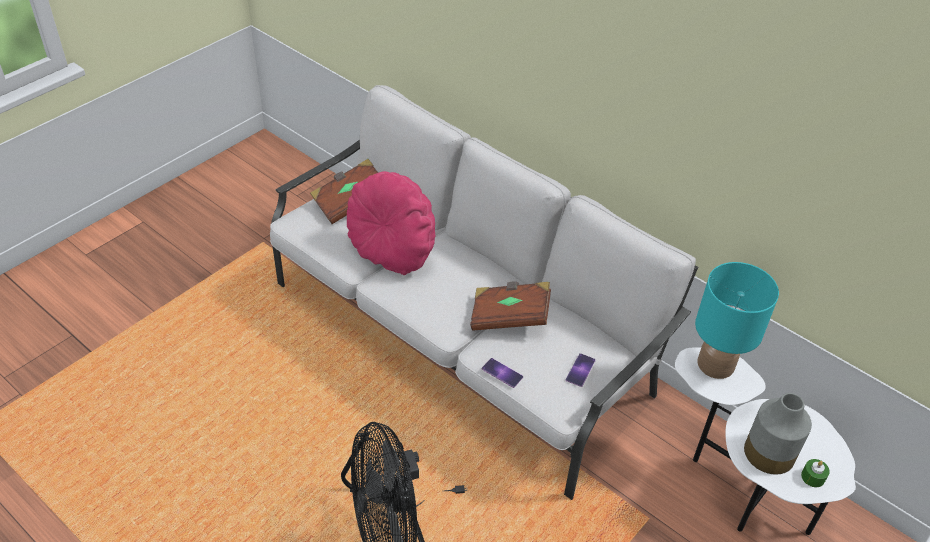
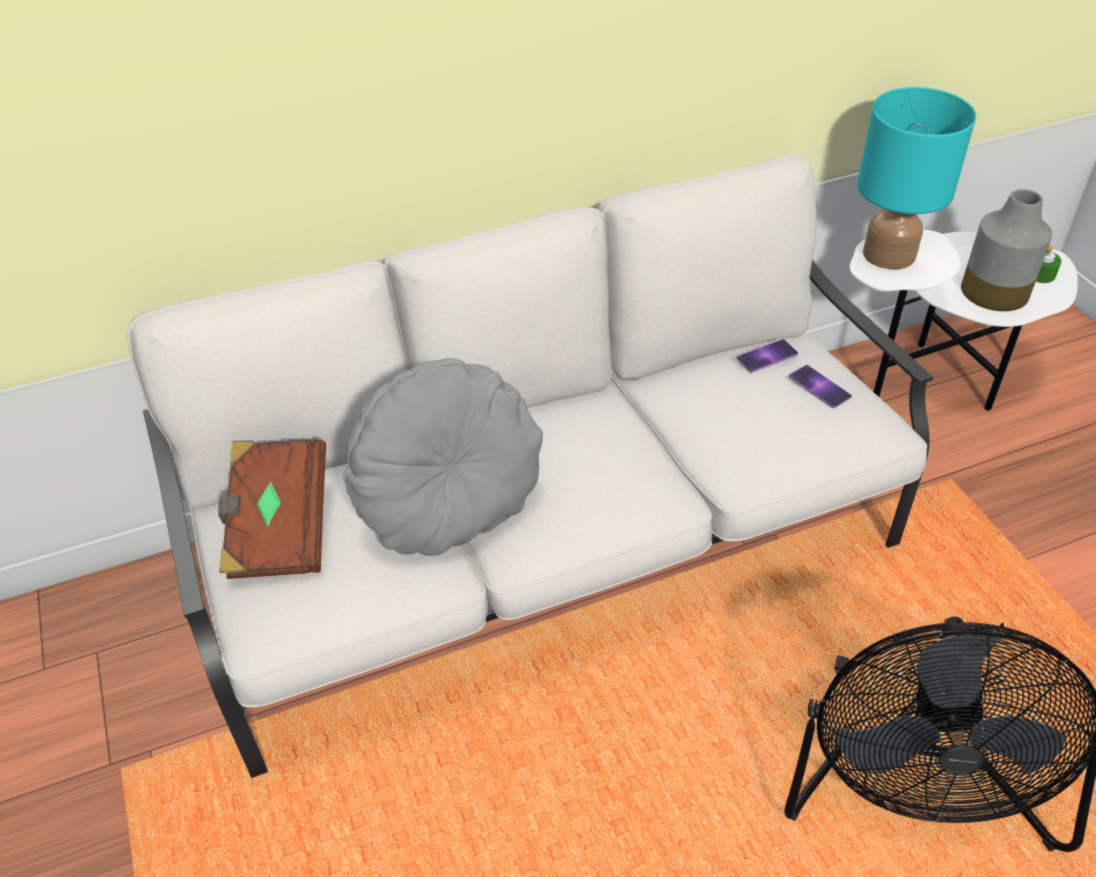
camera: 60 degrees left, 0 degrees up
pink pillow [347,171,435,275] -> grey pillow [343,358,543,556]
brown book [470,281,551,330] -> none
phone [482,358,523,388] -> phone moved to [737,339,798,373]

